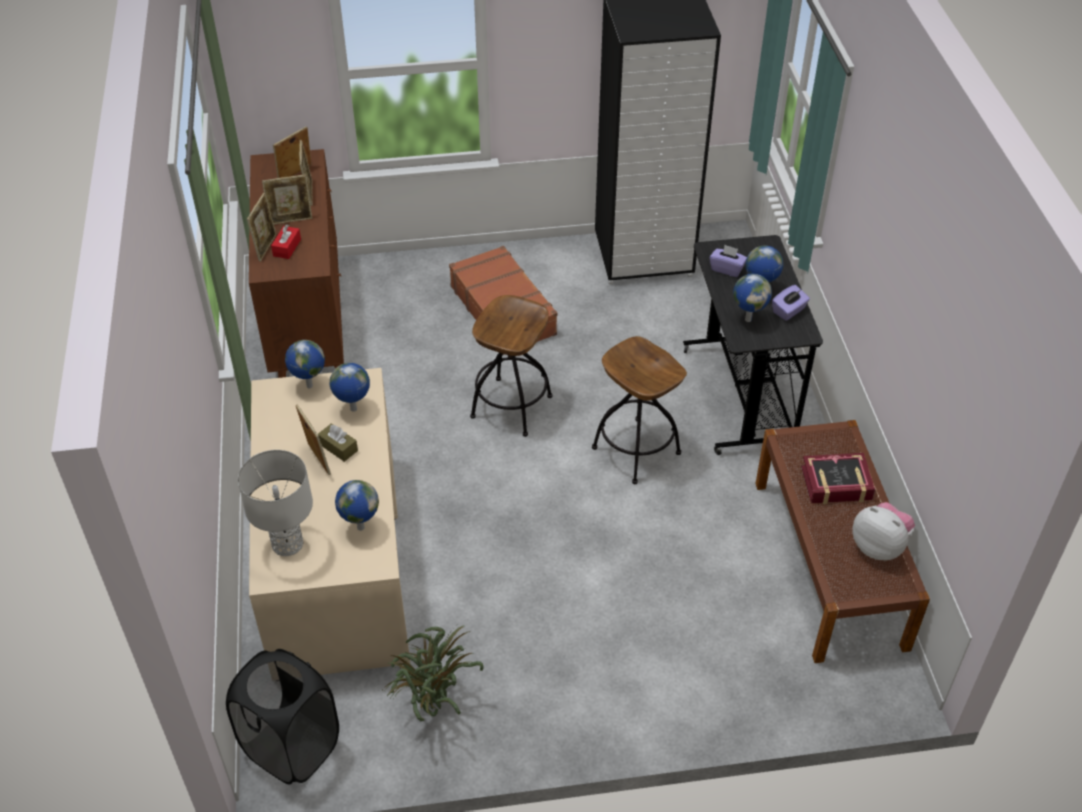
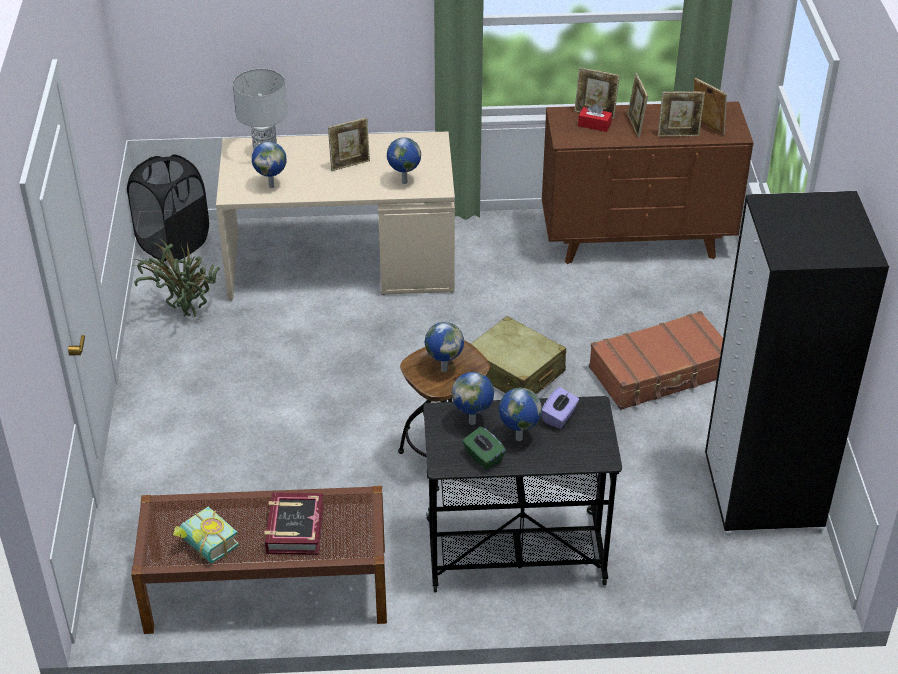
camera: 95 degrees right, 5 degrees down
globe [285,340,325,389] -> globe moved to [425,322,464,372]
brown tissue box [318,424,358,462] -> none
brown stool [470,295,552,437] -> beige suitcase [471,316,566,394]
purple tissue box [772,285,810,321] -> green tissue box [462,426,506,470]
plush toy [852,502,915,560] -> book [173,506,239,563]

